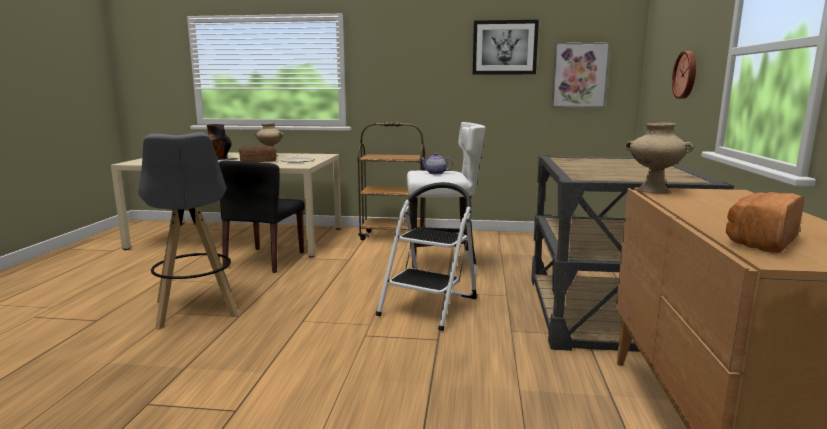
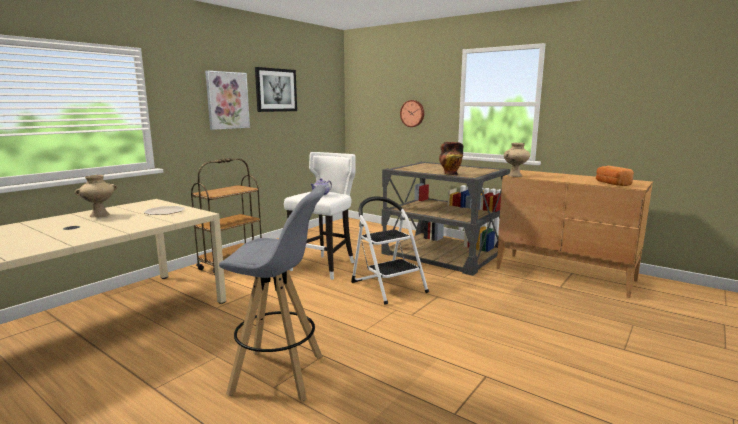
camera: 60 degrees left, 0 degrees up
vase [207,124,232,160] -> vase moved to [439,142,463,175]
black chair [218,161,305,273] -> none
bread [239,145,276,162] -> none
picture [552,42,610,108] -> picture moved to [205,70,250,130]

